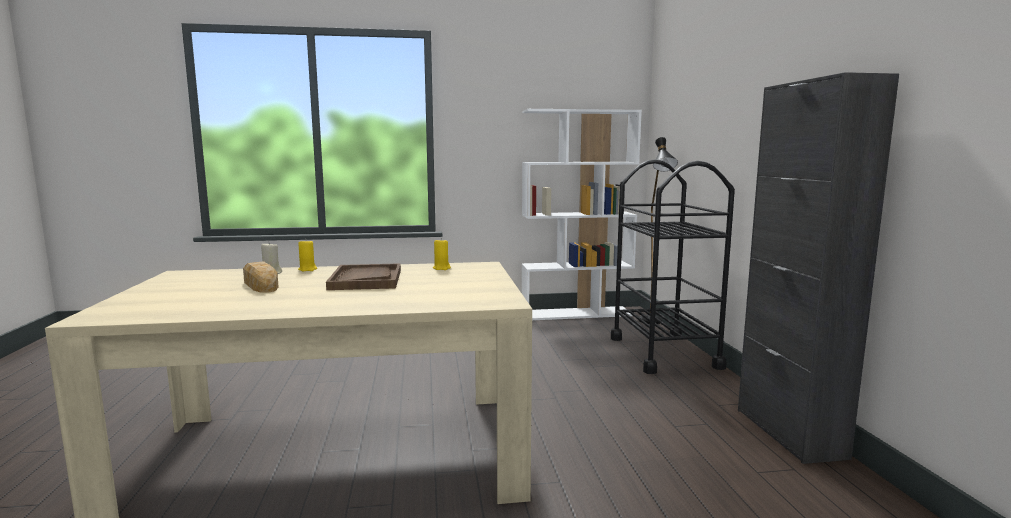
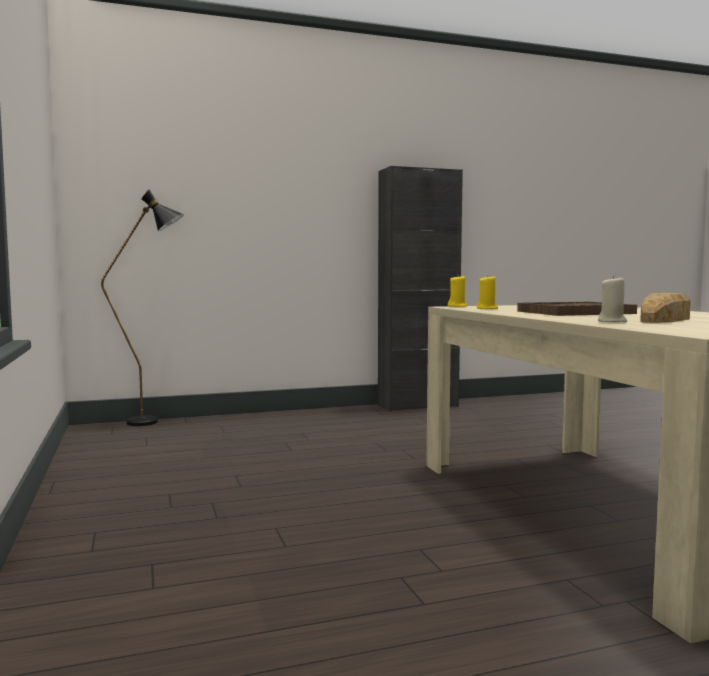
camera: 100 degrees left, 5 degrees down
yellow candle [298,241,317,271] -> yellow candle moved to [448,276,468,307]
white bookcase [522,109,642,320] -> none
black cart [611,159,735,374] -> none

